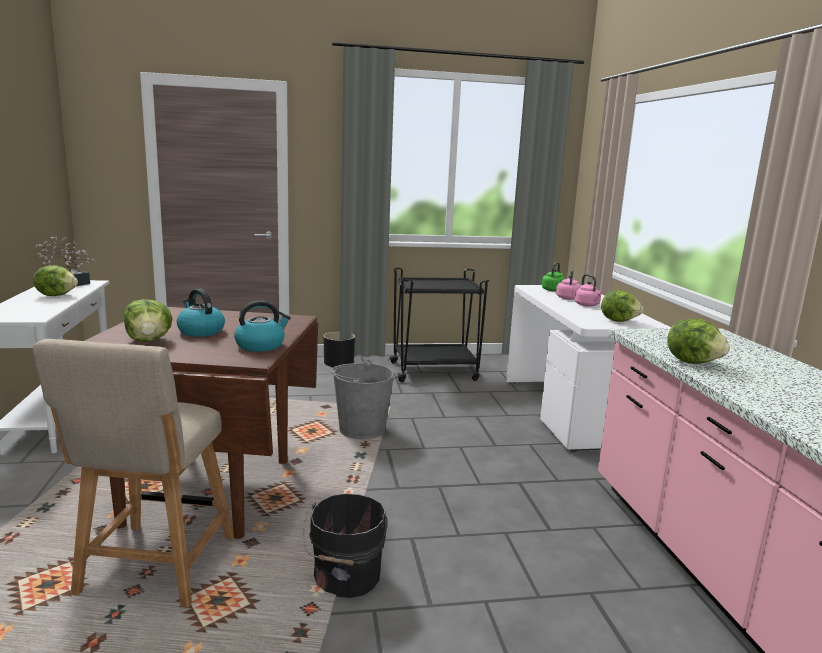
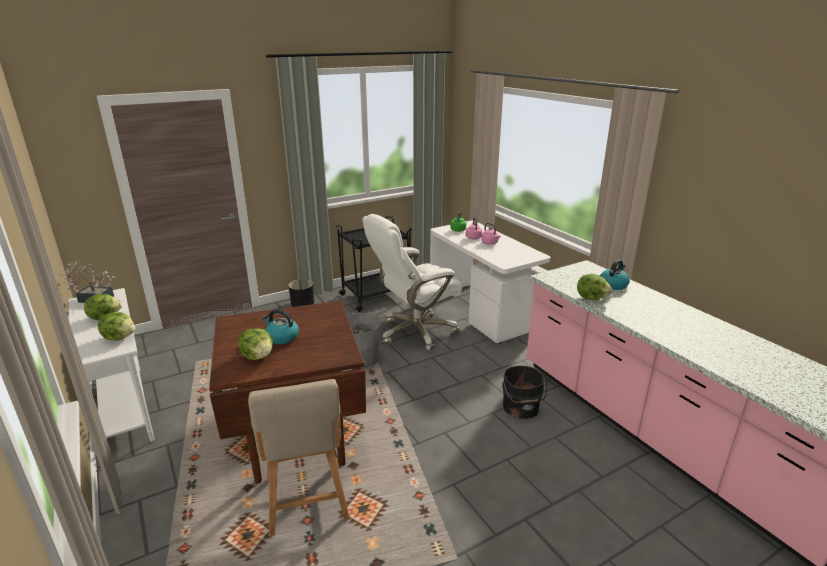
camera: 20 degrees left, 10 degrees up
kettle [234,300,291,352] -> kettle moved to [600,260,630,290]
black bucket [303,493,388,598] -> black bucket moved to [502,366,547,419]
lettuce [601,290,643,322] -> lettuce moved to [98,312,135,340]
none -> white office chair [362,214,462,351]

